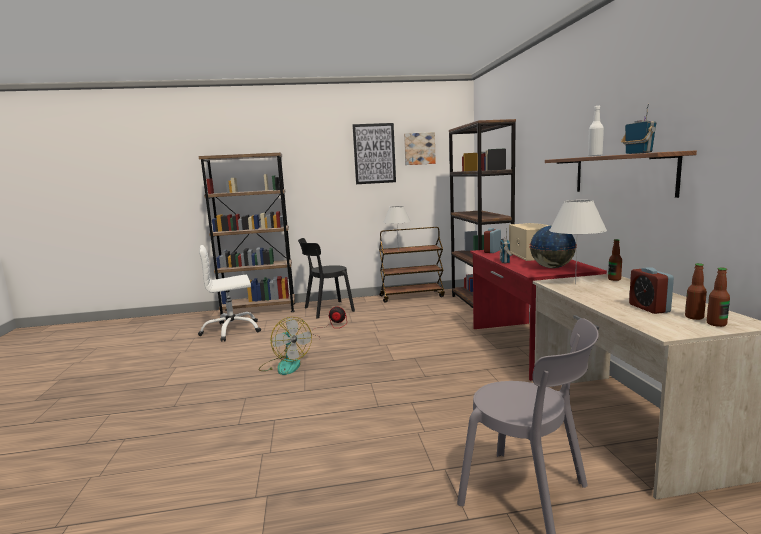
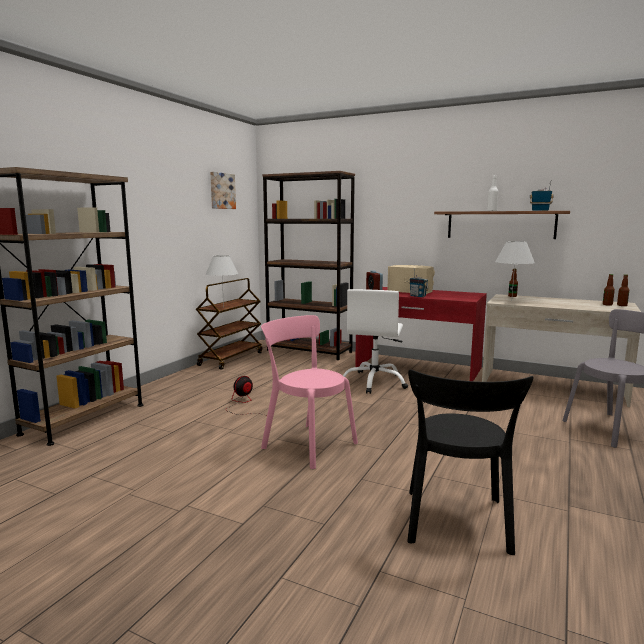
camera: 55 degrees left, 0 degrees up
white office chair [198,245,261,342] -> white office chair moved to [343,289,408,394]
fan [259,317,312,375] -> pink chair [261,315,358,469]
black chair [298,238,355,319] -> black chair moved to [407,369,534,555]
picture [353,123,396,184] -> none
globe [529,225,577,268] -> none
alarm clock [629,267,674,314] -> none

